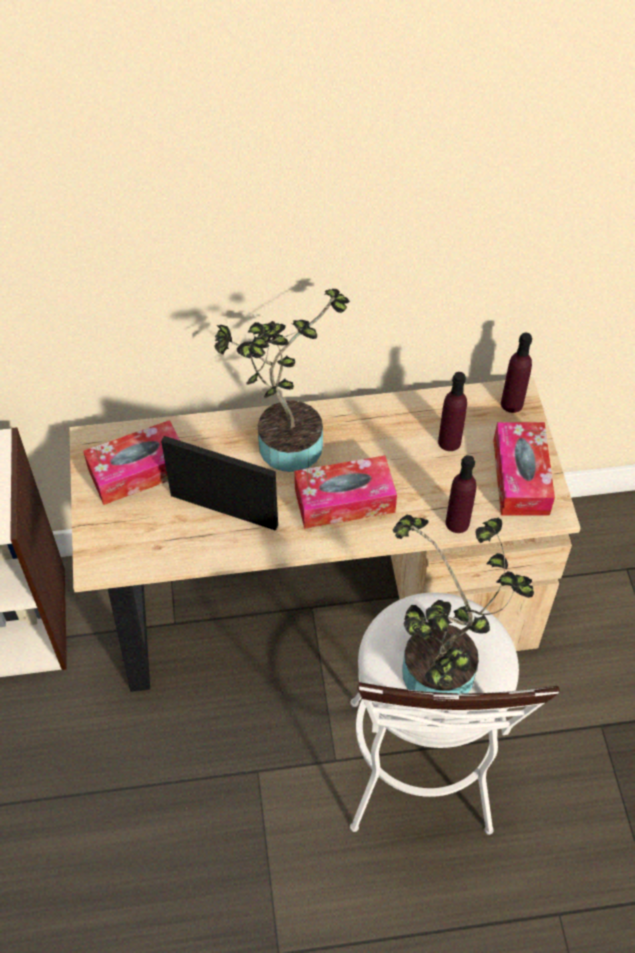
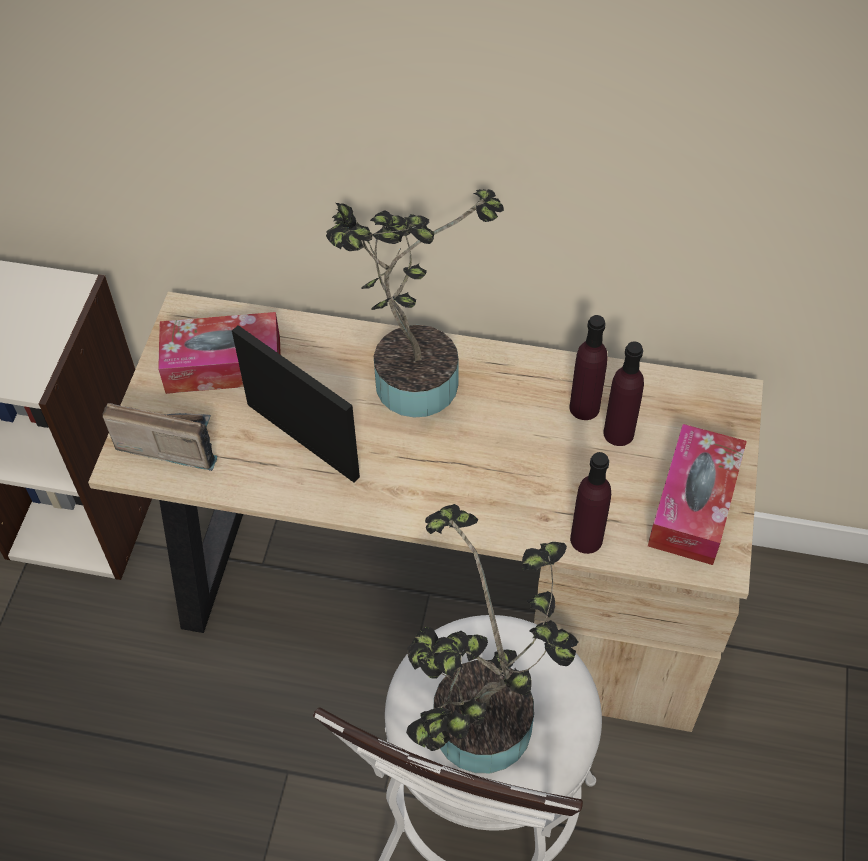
camera: 20 degrees right, 0 degrees up
tissue box [294,455,397,529] -> none
purple bottle [501,333,532,413] -> purple bottle moved to [569,315,608,420]
none -> radio [102,403,218,471]

